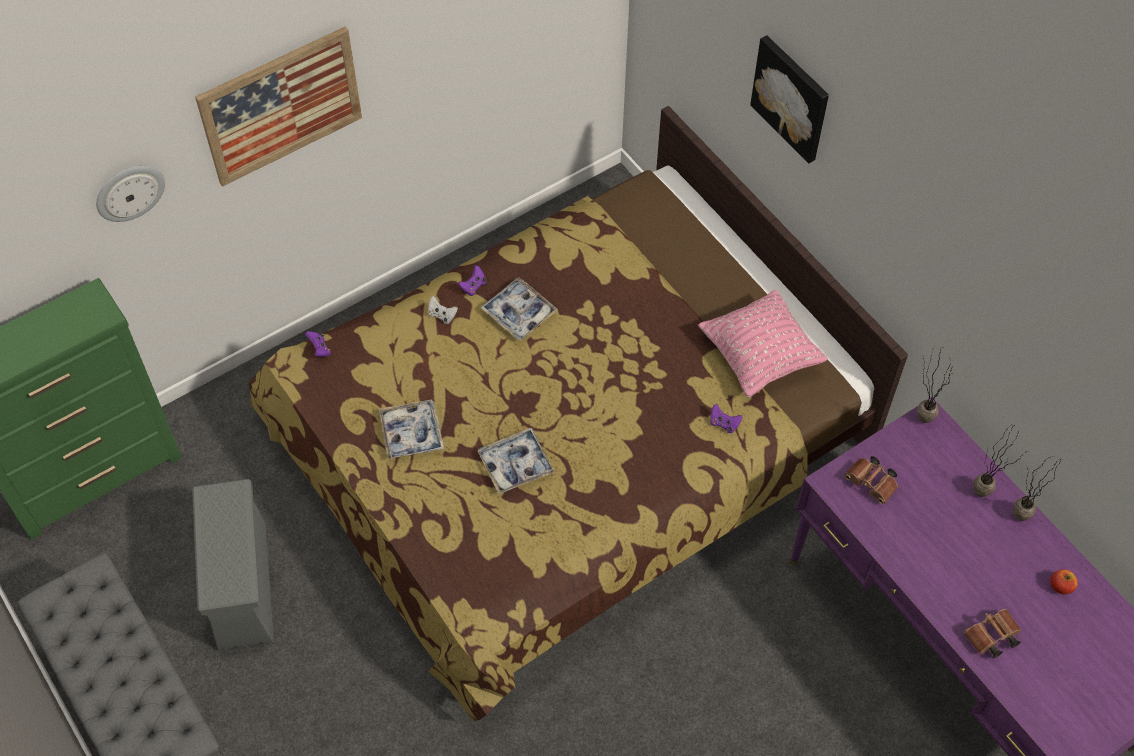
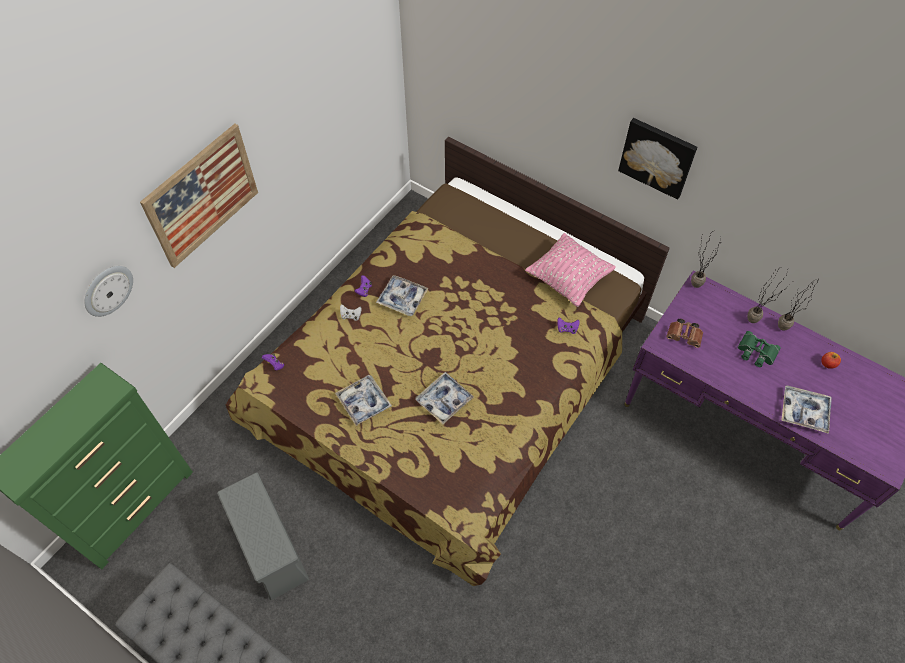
camera: 20 degrees left, 0 degrees up
picture [750,35,829,163] -> picture moved to [618,118,697,200]
brown binoculars [964,609,1021,659] -> tray [781,386,832,434]
none -> green binoculars [738,331,781,367]

